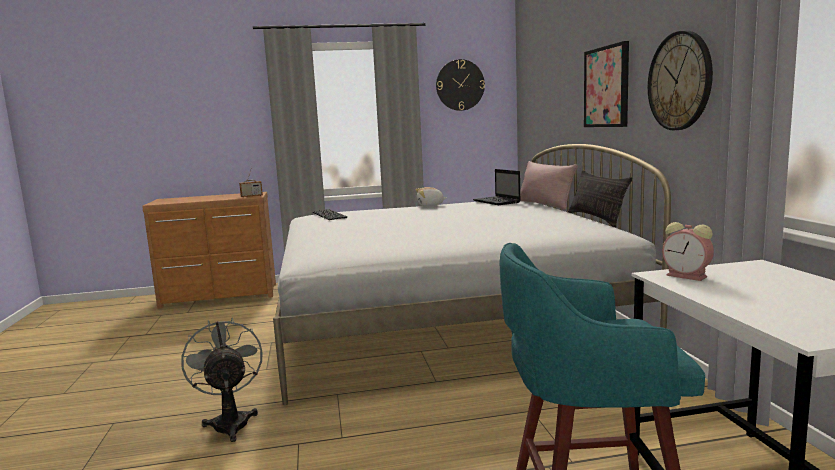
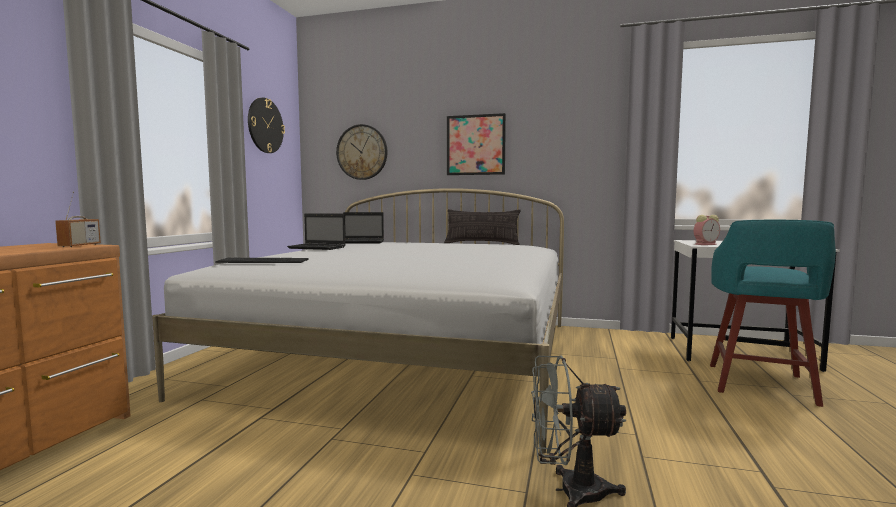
camera: 65 degrees left, 5 degrees down
plush toy [416,187,447,206] -> laptop [287,213,345,250]
pink pillow [520,161,578,210] -> none
wall clock [648,31,713,130] -> wall clock moved to [336,124,388,180]

